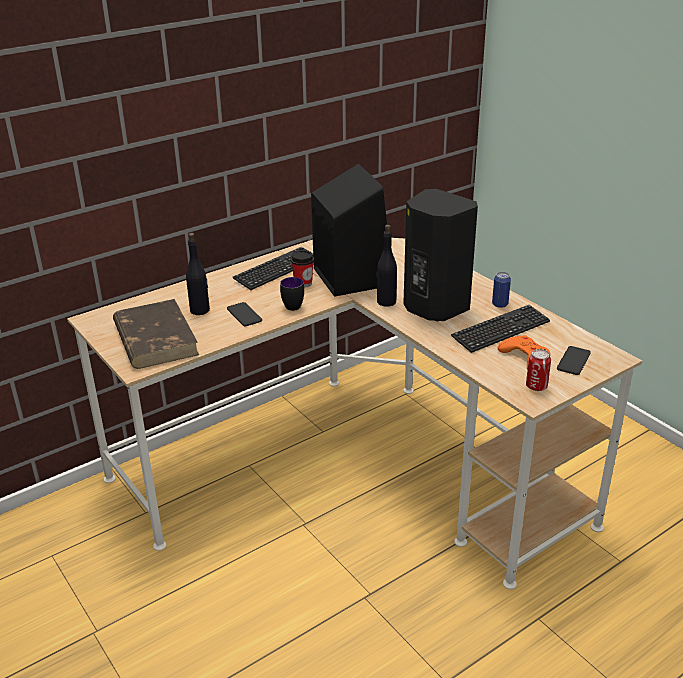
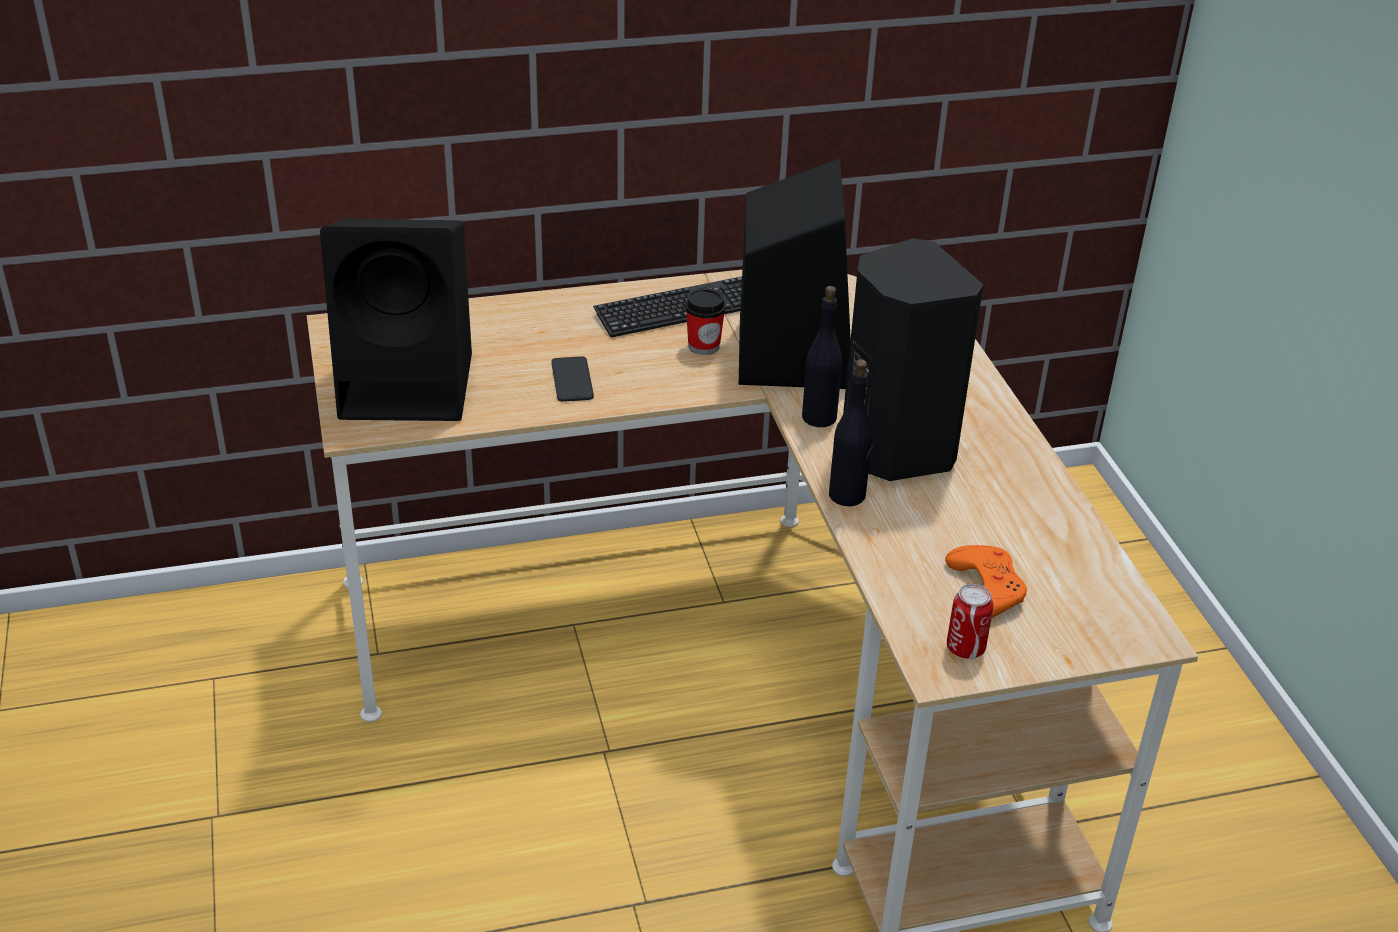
camera: 20 degrees right, 5 degrees up
brown book [113,299,199,369] -> black speaker [320,219,472,421]
black bottle [186,233,210,315] -> black bottle moved to [829,359,873,506]
mug [280,277,304,311] -> none
keyboard [451,305,550,353] -> none
can [492,272,511,308] -> none
phone [557,346,591,375] -> none

